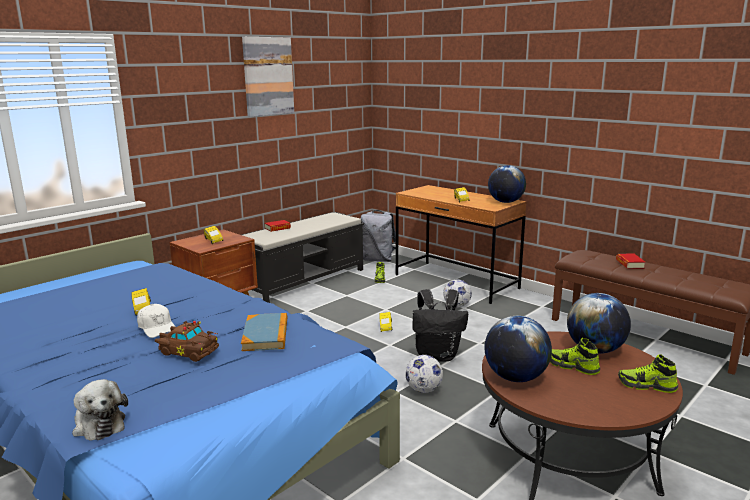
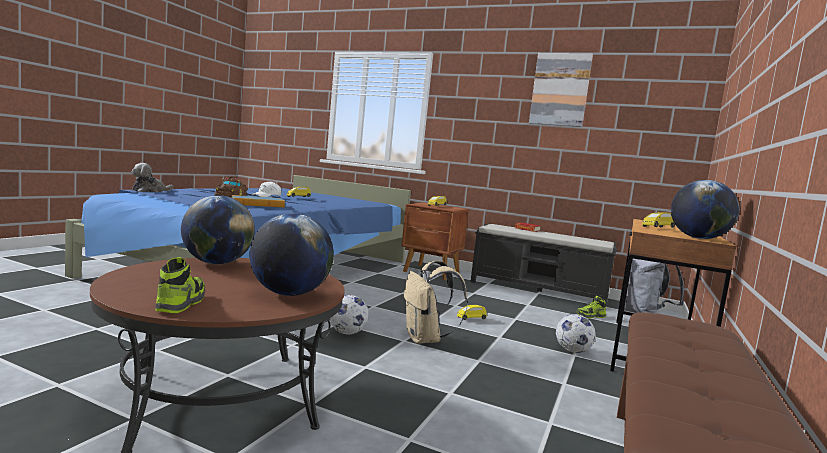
camera: 70 degrees right, 10 degrees down
black backpack [413,289,468,361] -> beige backpack [404,260,468,344]
shoe [550,338,600,375] -> none
book [616,254,645,269] -> none

